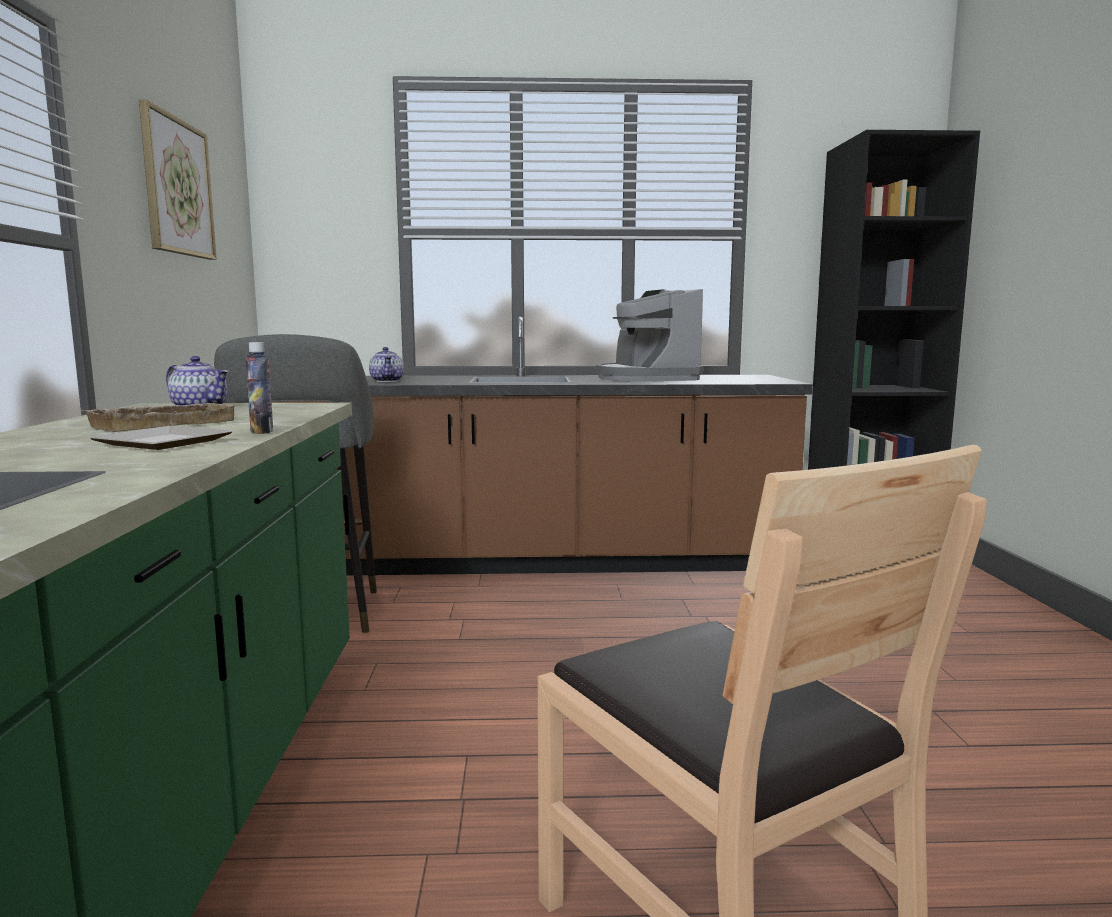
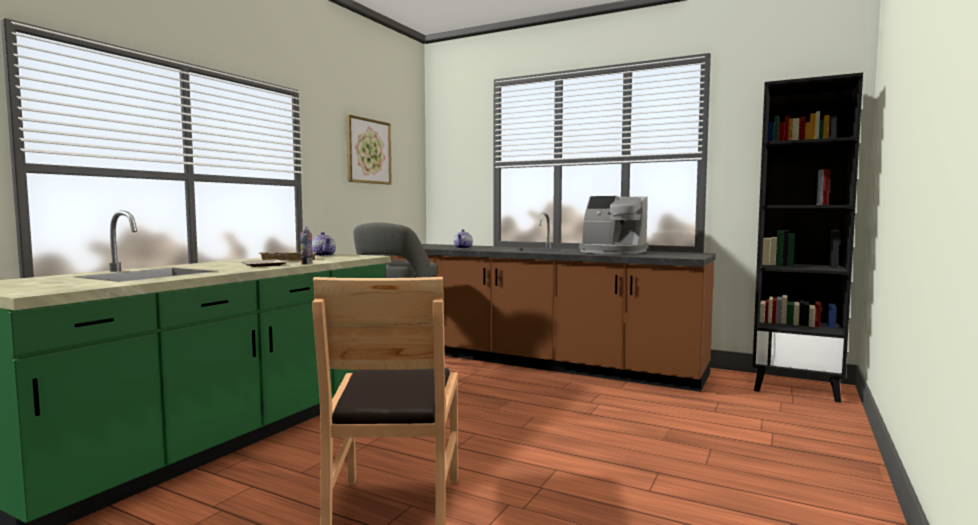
camera: 30 degrees right, 5 degrees down
coffee machine [596,289,703,382] -> coffee machine turned 75 degrees counterclockwise [579,196,649,254]

